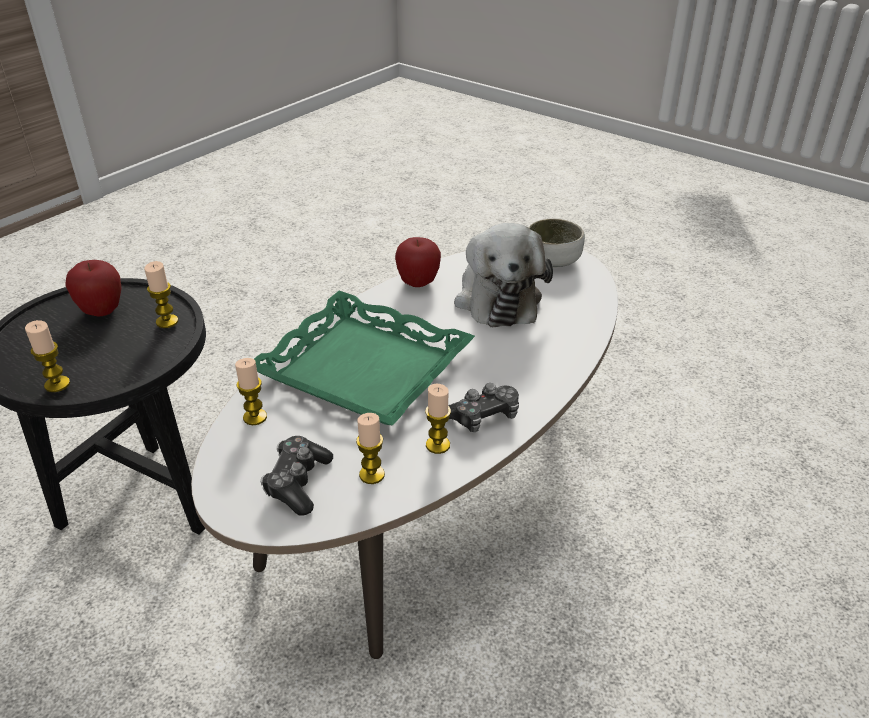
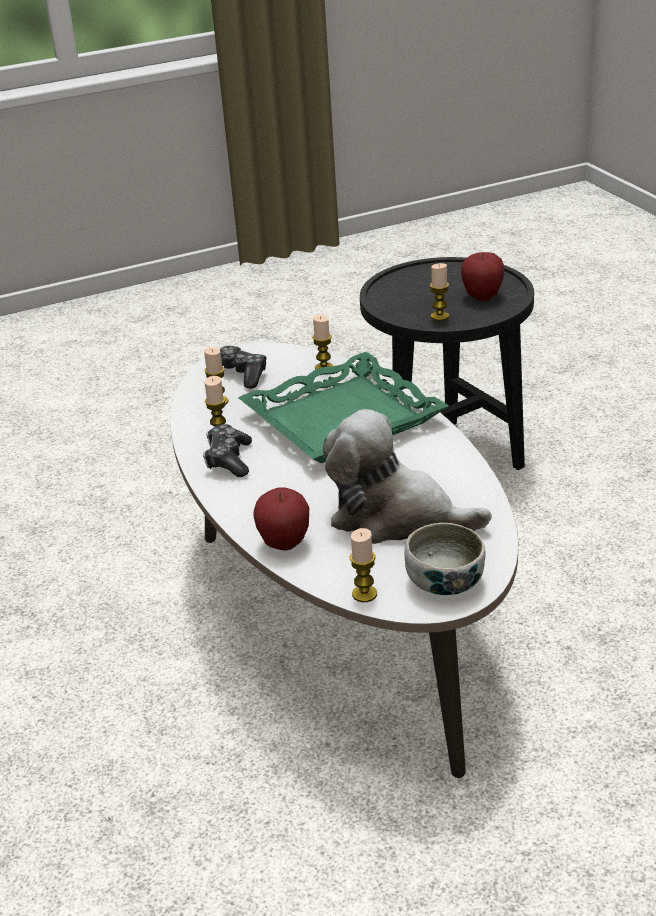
camera: 120 degrees right, 5 degrees down
candle [25,320,70,392] -> candle moved to [350,528,377,602]
apple [395,237,441,287] -> apple moved to [253,487,309,551]

